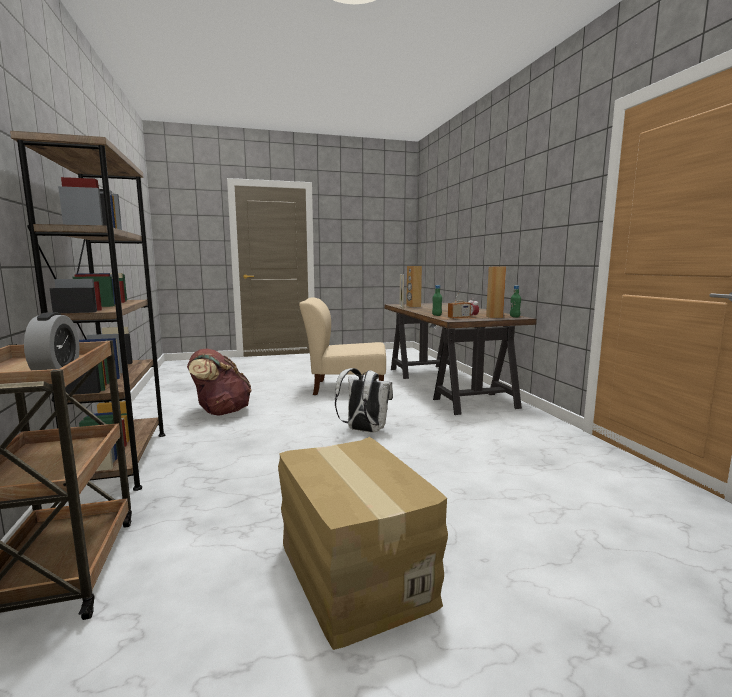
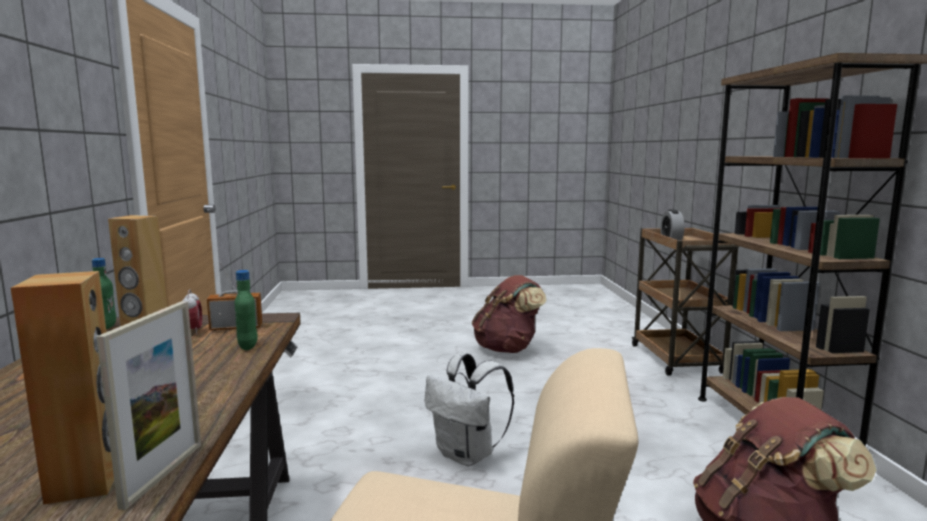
camera: 170 degrees left, 0 degrees up
cardboard box [278,437,448,650] -> brown backpack [472,275,547,353]

